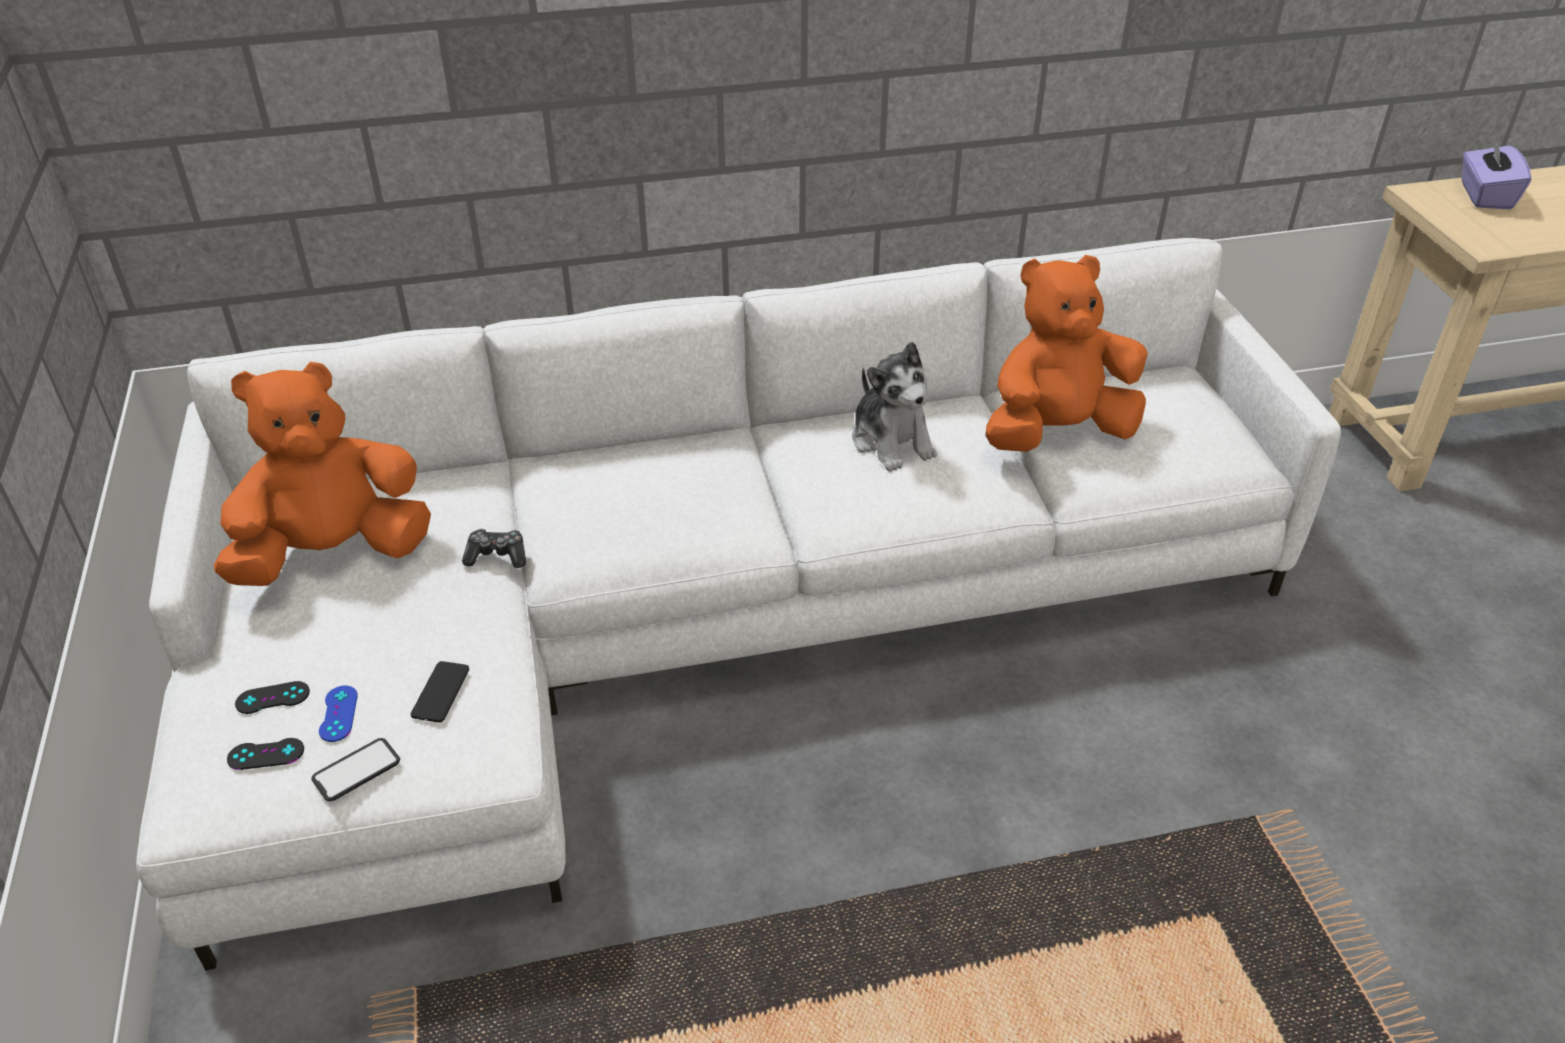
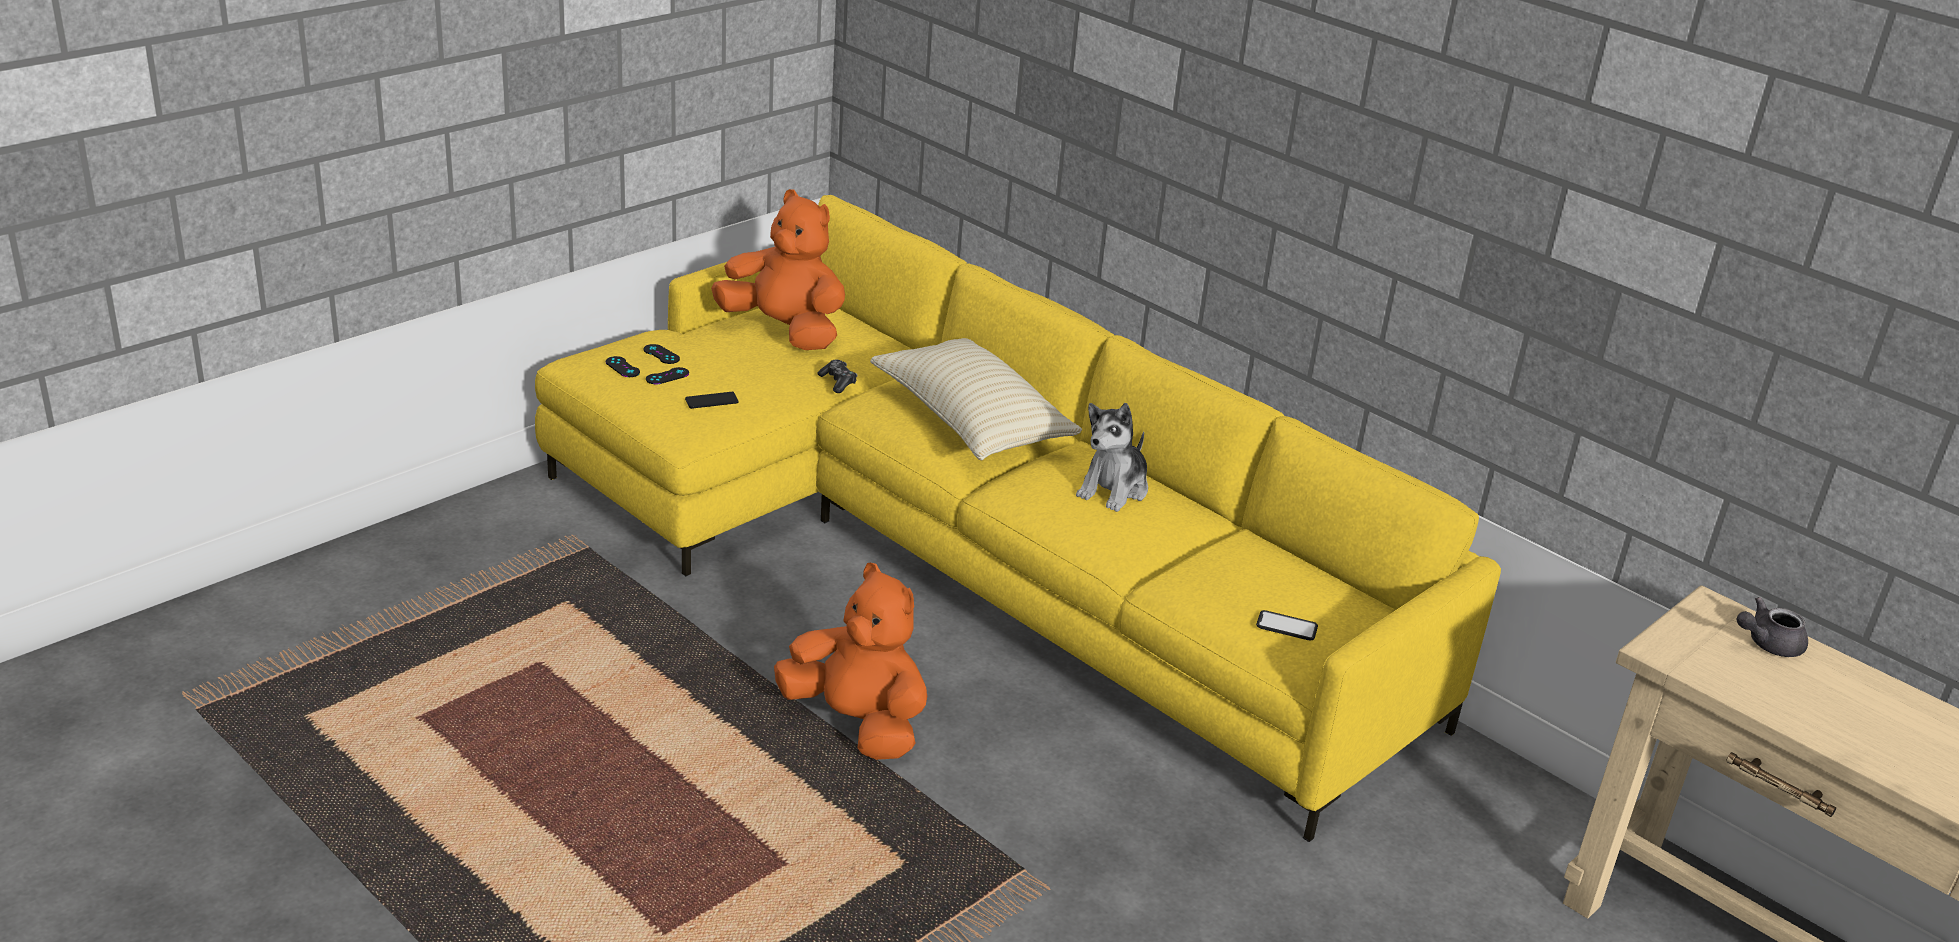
camera: 55 degrees right, 10 degrees down
white sofa [136,238,1341,971] -> yellow sofa [535,195,1501,842]
phone [311,738,400,801] -> phone moved to [1256,610,1318,640]
blue game controller [319,686,358,742] -> black game controller [646,367,689,384]
orange plush toy [985,255,1148,452] -> orange plush toy moved to [774,563,927,760]
purple tissue box [1462,137,1531,210] -> grey teapot [1736,597,1808,657]
none -> beige pillow [870,338,1082,460]

